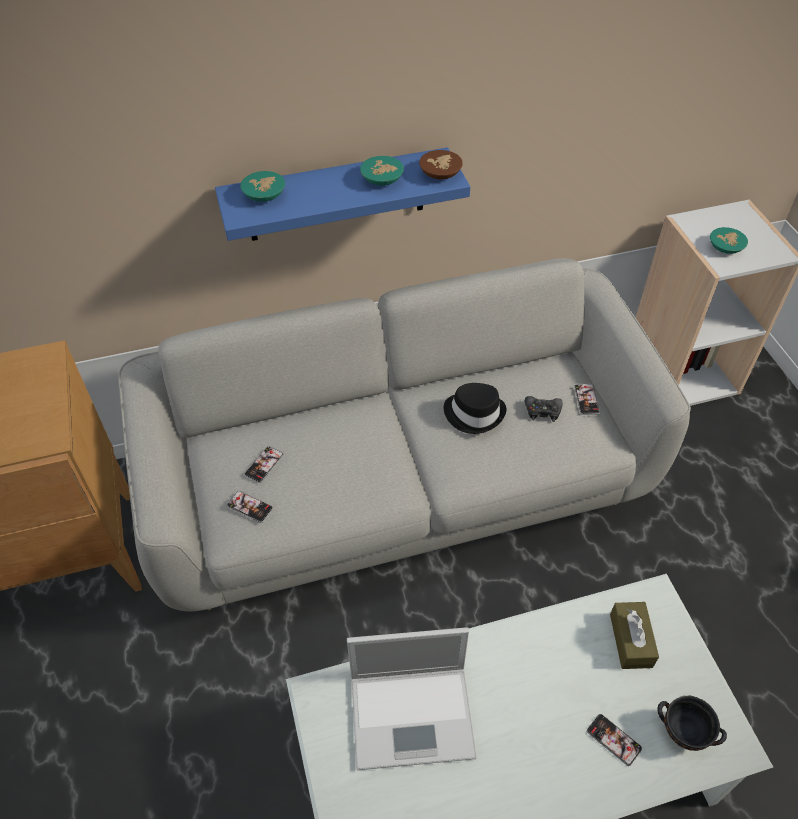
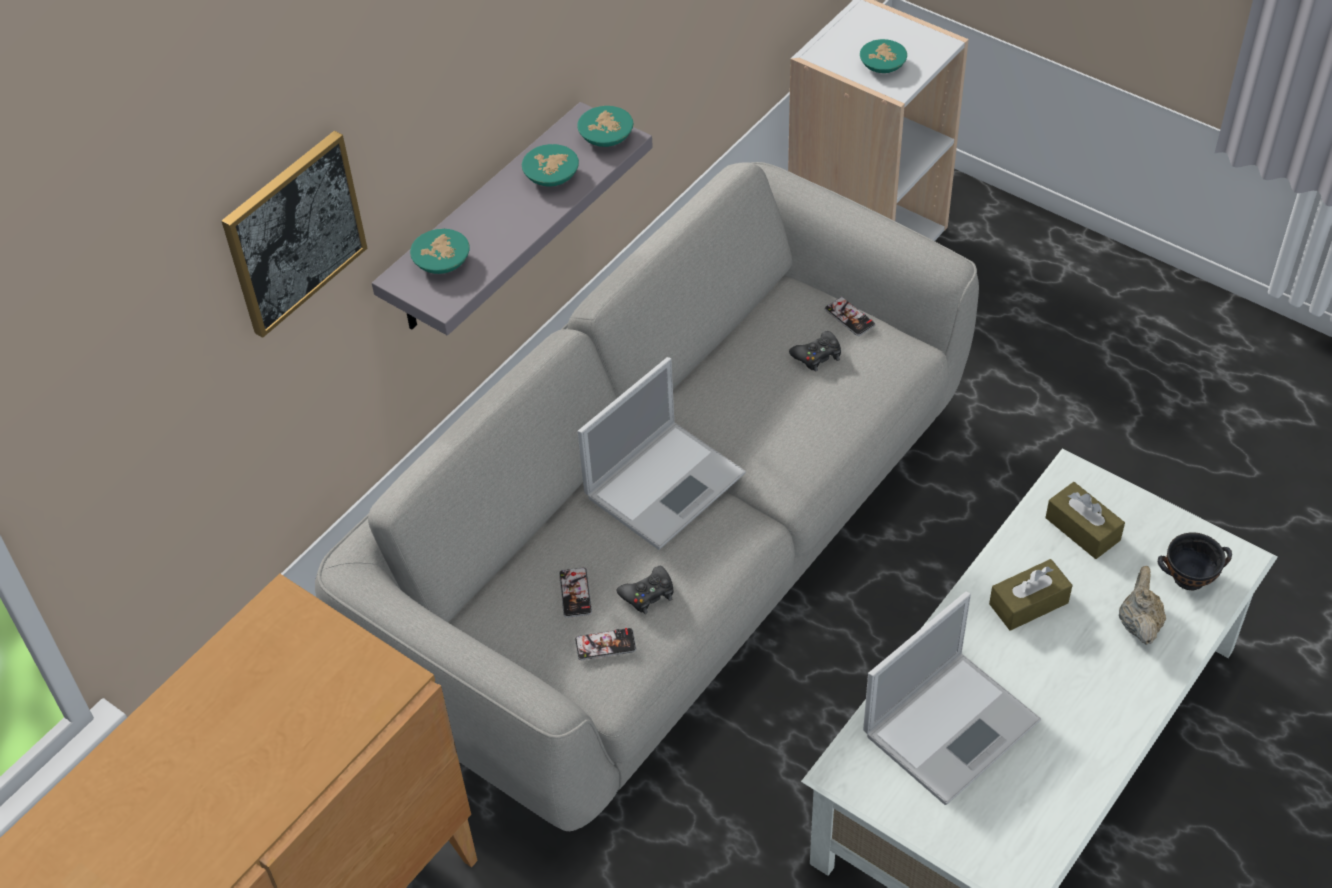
camera: 35 degrees left, 0 degrees up
blue shelf [215,147,470,241] -> grey shelf [372,102,653,335]
brown bowl [419,150,463,179] -> turquoise bowl [577,106,633,147]
black hat [444,383,506,434] -> none
phone [587,714,642,766] -> beige teapot [1119,566,1166,645]
none -> picture [222,131,367,338]
none -> laptop [578,357,746,550]
none -> black game controller [617,566,673,614]
none -> brown tissue box [989,559,1073,631]

